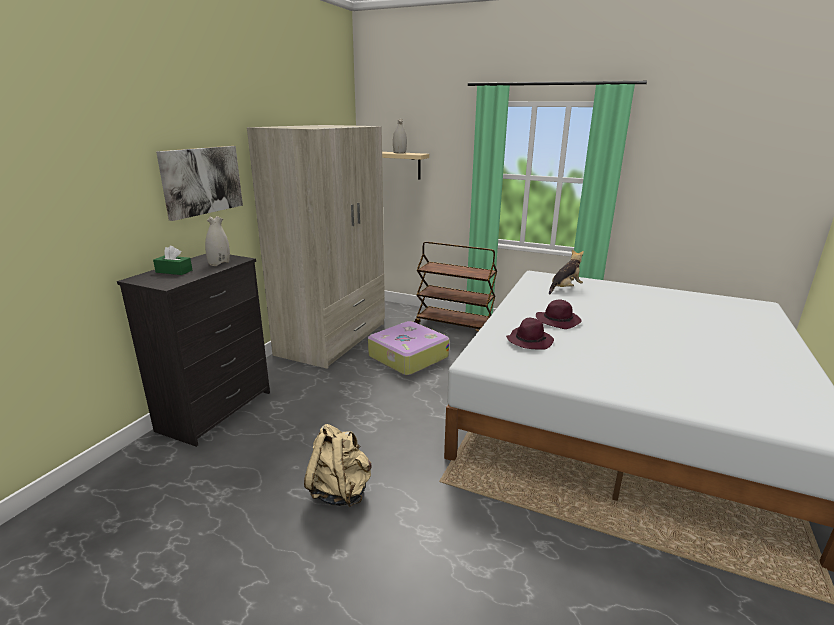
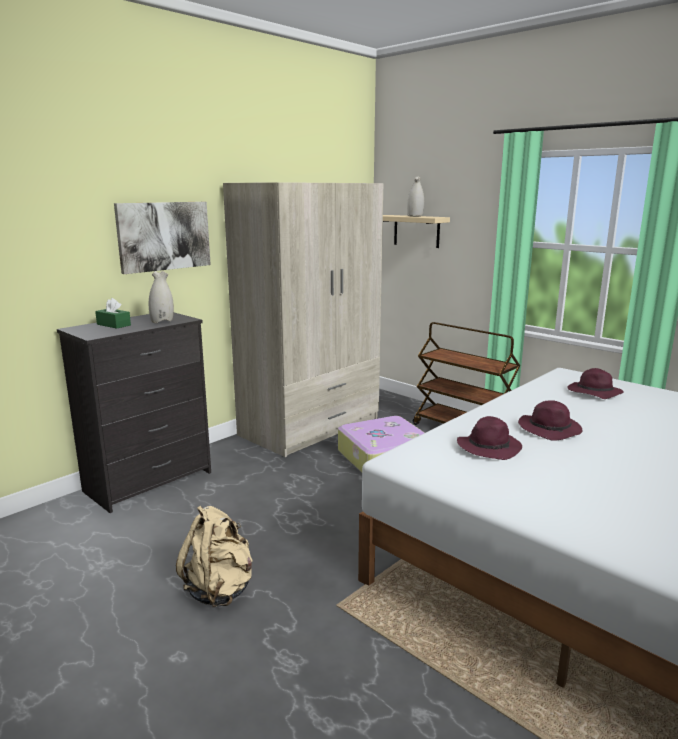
camera: 20 degrees right, 5 degrees down
plush toy [549,249,584,294] -> purple hat [567,368,624,399]

